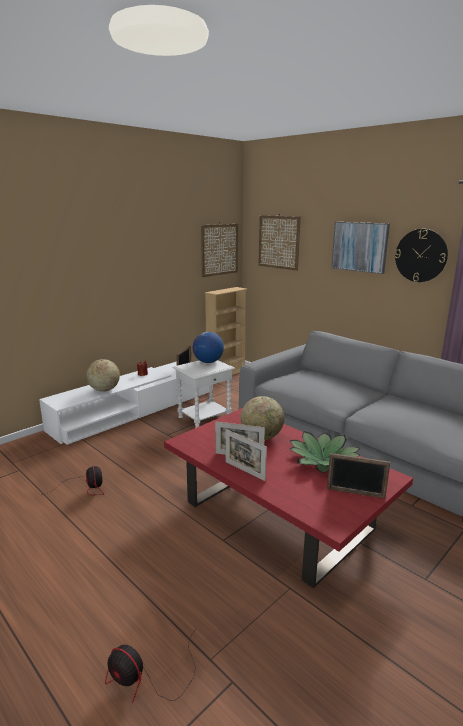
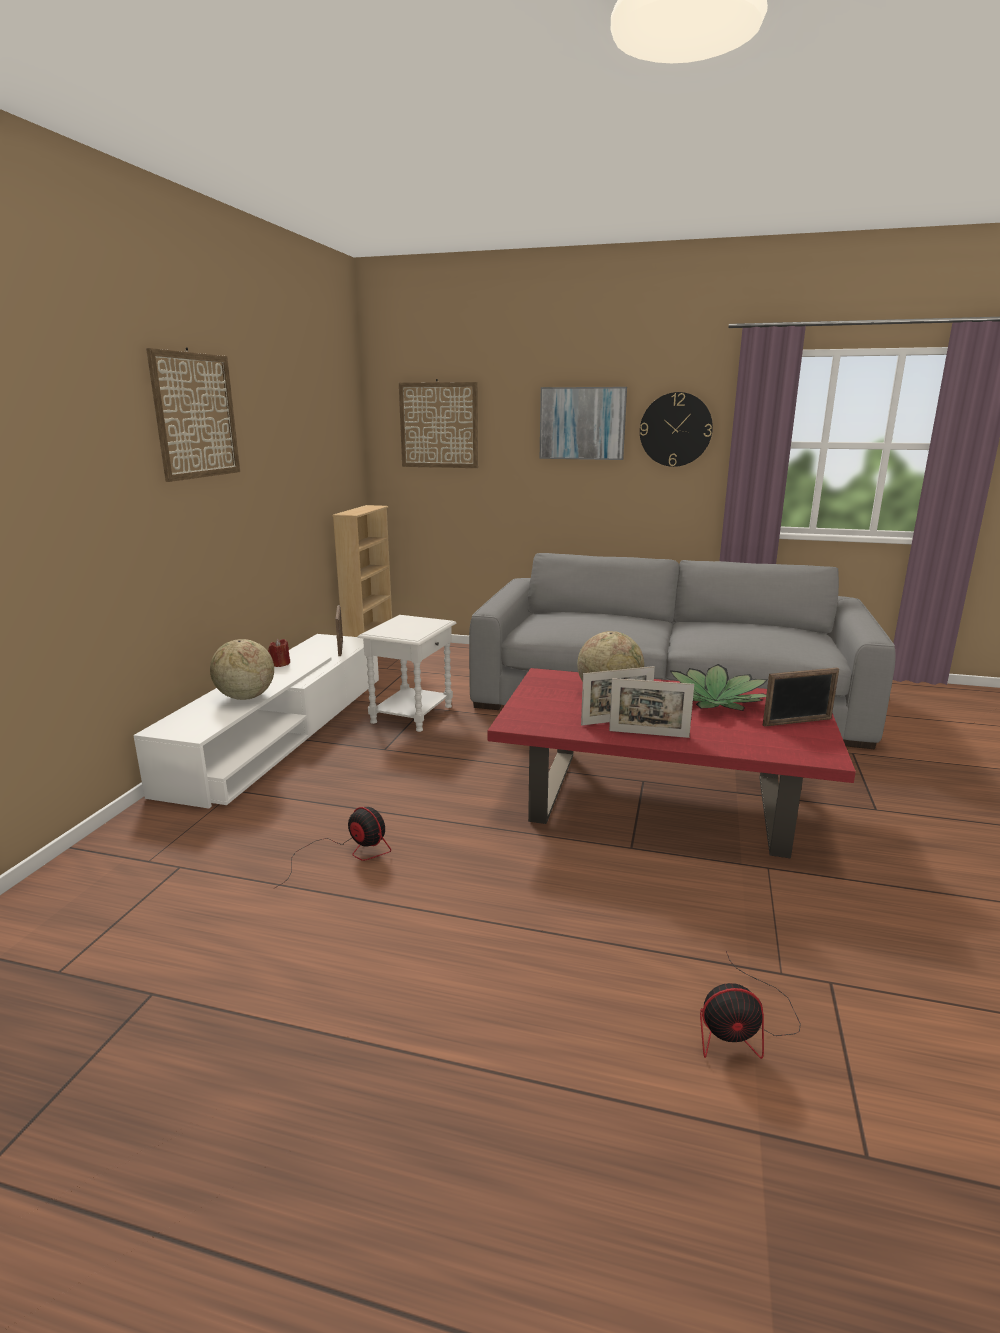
camera: 30 degrees left, 0 degrees up
globe [193,332,224,363] -> none
picture [201,222,238,277] -> picture moved to [146,347,240,482]

